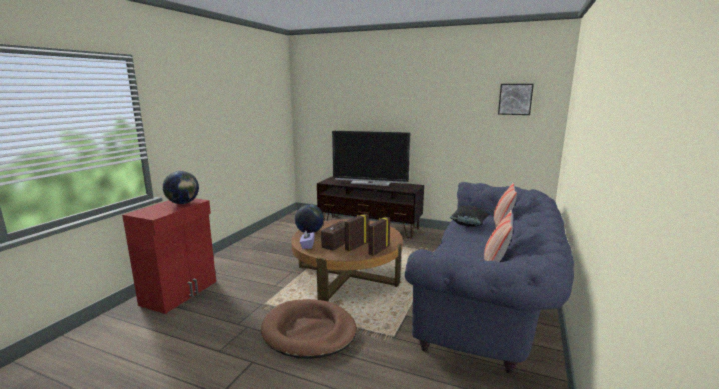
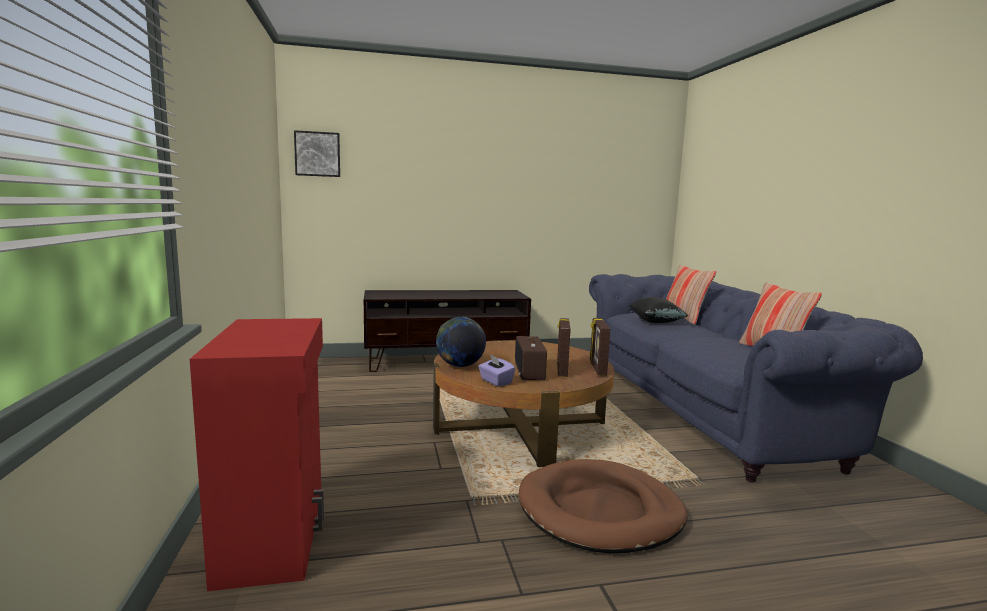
camera: 35 degrees left, 5 degrees down
globe [163,171,199,204] -> none
television [332,131,410,186] -> none
picture [498,84,534,115] -> picture moved to [294,130,340,177]

